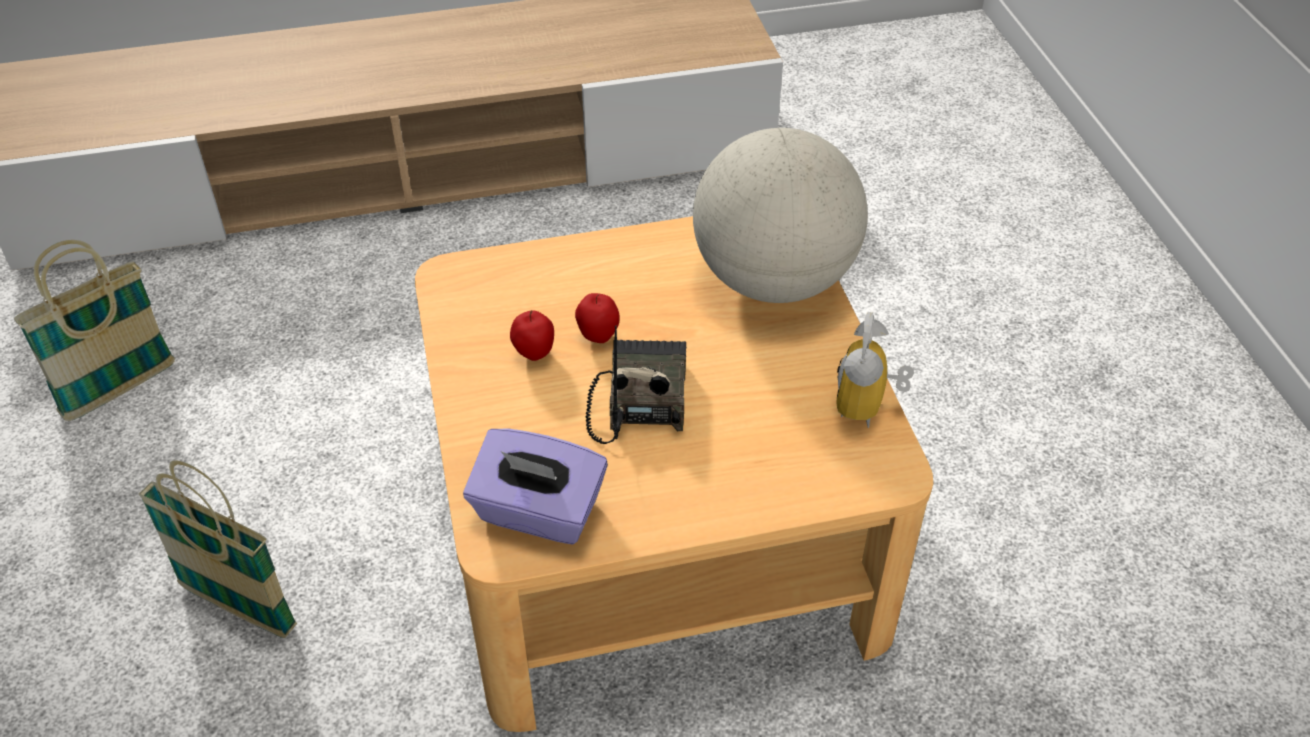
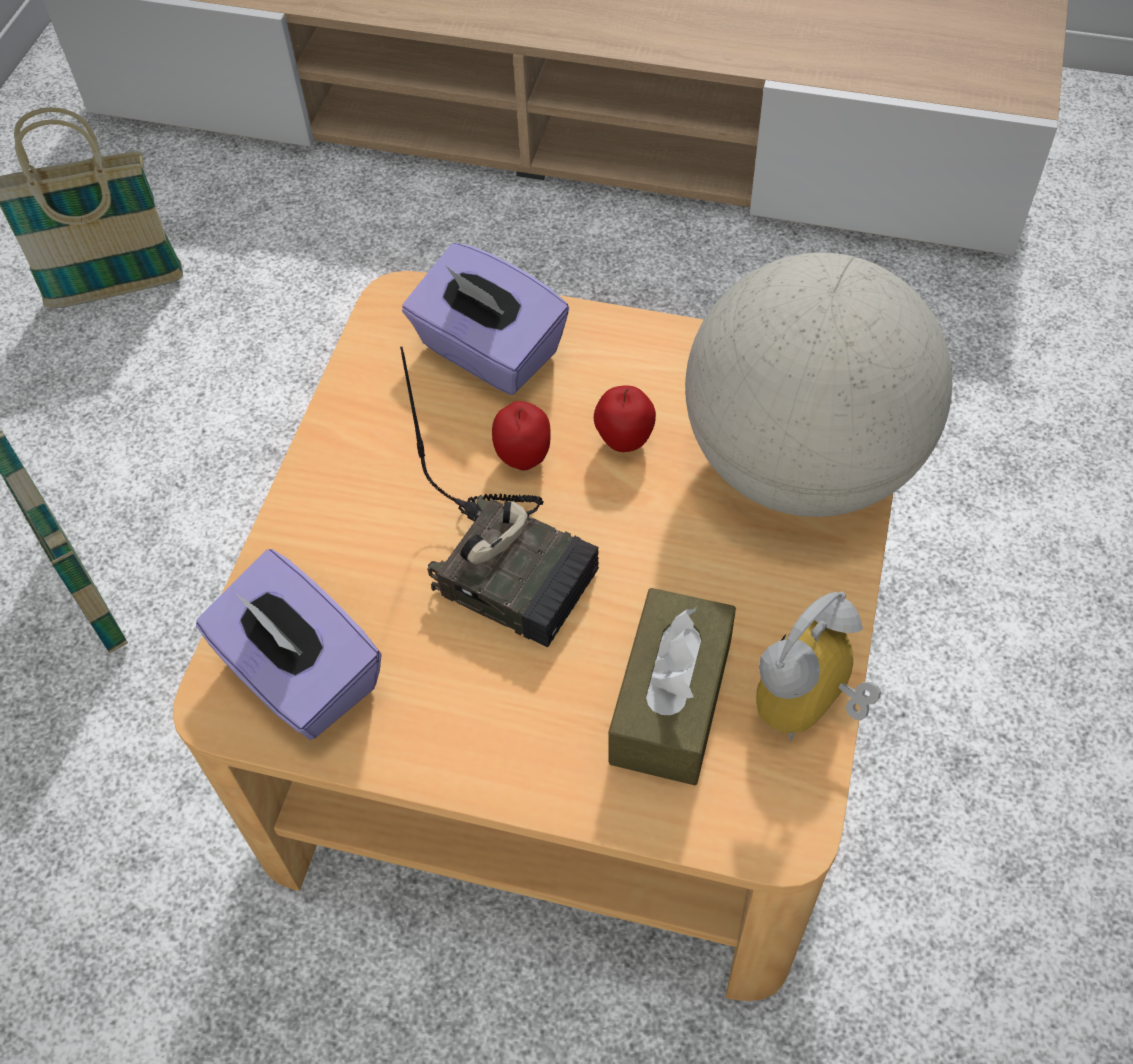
camera: 30 degrees right, 10 degrees up
apple [510,310,554,361] -> apple moved to [594,385,656,452]
radio [586,326,686,444] -> radio turned 90 degrees clockwise [400,346,599,648]
none -> purple tissue box [402,243,569,395]
none -> brown tissue box [608,588,736,785]

